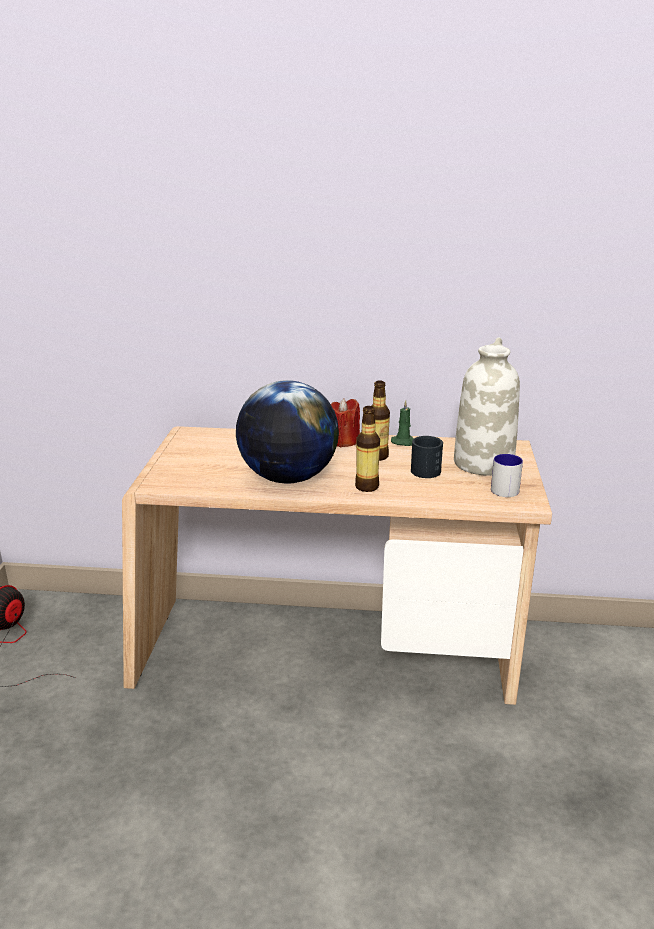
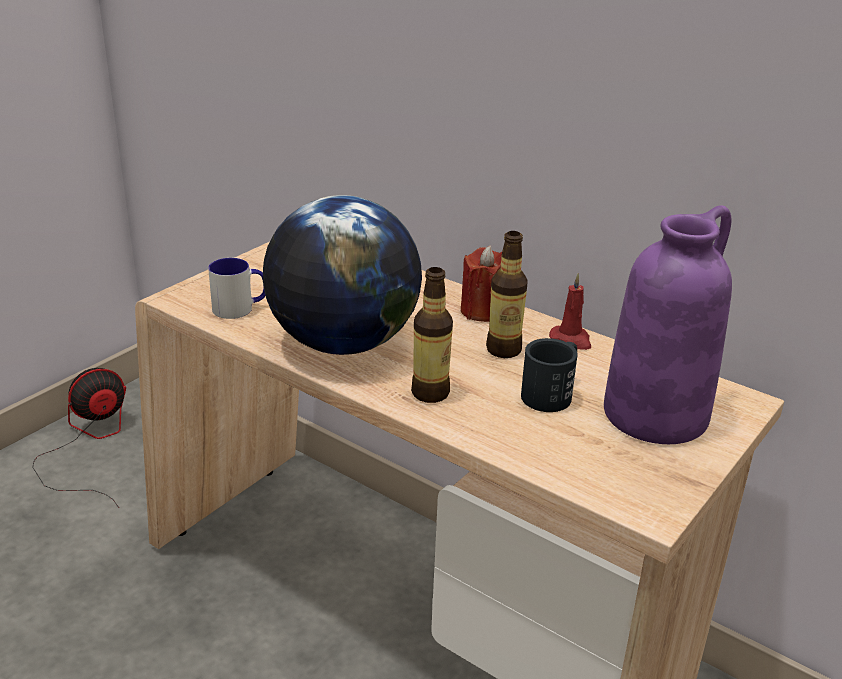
camera: 30 degrees right, 5 degrees up
green candle [391,400,414,446] -> red candle [549,273,591,350]
white vase [454,337,520,476] -> purple vase [604,205,732,444]
mug [491,454,523,497] -> mug moved to [208,258,265,319]

